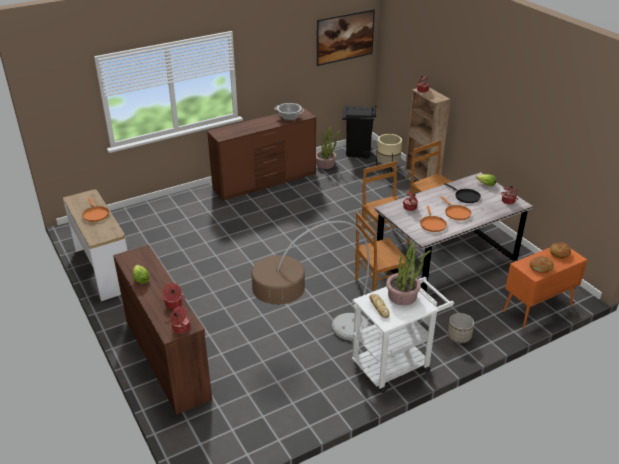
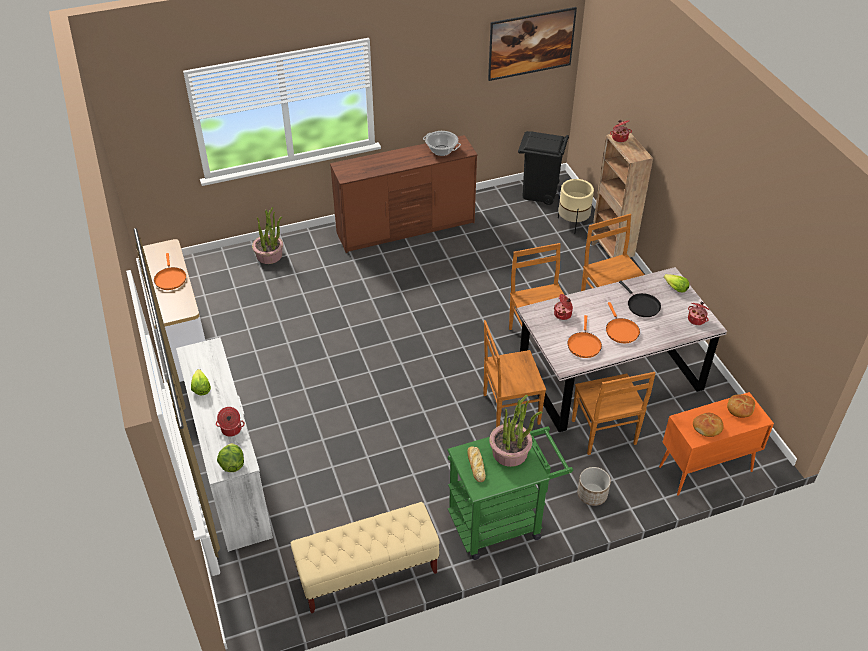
camera: 10 degrees right, 10 degrees up
brown dresser [113,244,212,415] -> white dresser [176,337,273,552]
cooking pot [171,306,191,334] -> lettuce [217,443,244,472]
floor lamp [251,221,369,340] -> none
potted plant [316,126,341,169] -> potted plant moved to [252,207,283,264]
white cart [352,277,454,393] -> green cart [447,427,573,560]
none -> beige bench [291,502,440,613]
none -> brown chair [572,372,655,455]

